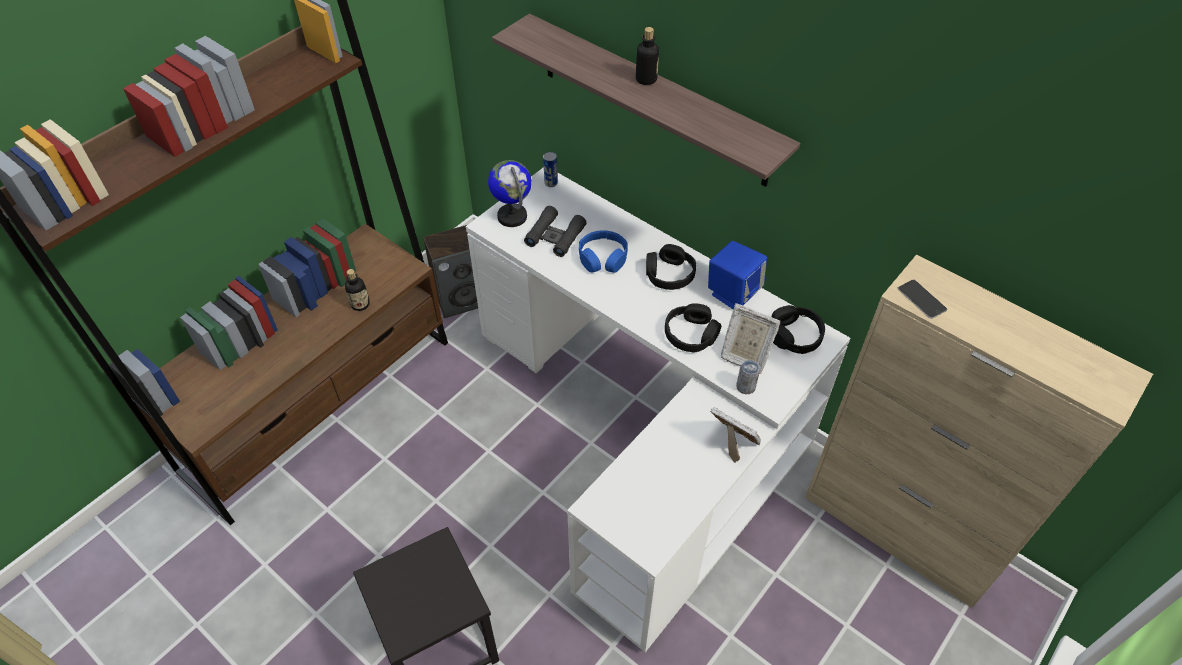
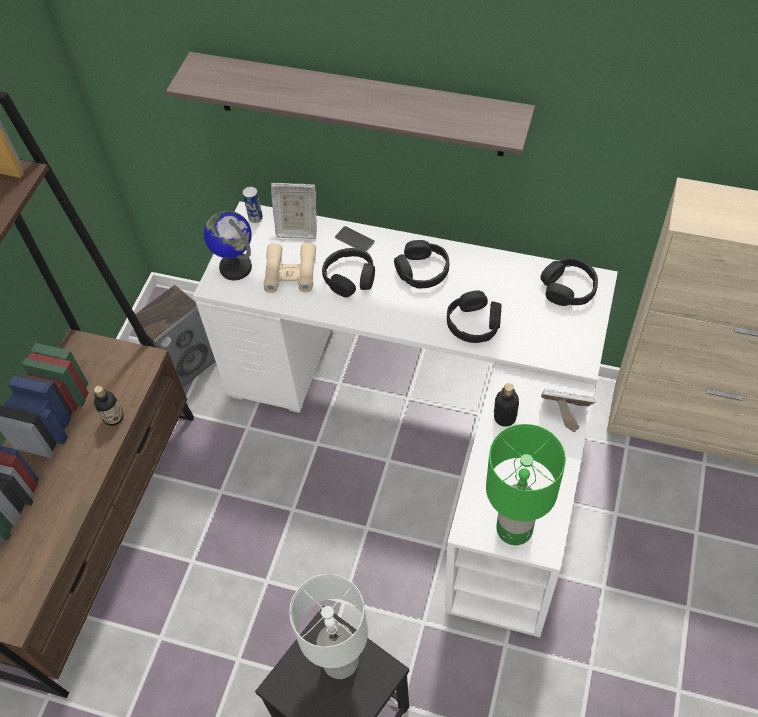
camera: 20 degrees left, 5 degrees up
black binoculars [524,206,587,257] -> beige binoculars [264,243,316,293]
blue headphones [579,230,628,273] -> black headphones [322,248,375,297]
bottle [636,27,659,85] -> bottle moved to [494,383,519,427]
blue speaker [708,241,767,309] -> none
picture frame [721,303,780,374] -> picture frame moved to [271,183,317,239]
can [736,360,760,394] -> none
phone [898,279,948,319] -> phone moved to [335,226,375,252]
none -> white table lamp [289,574,368,679]
none -> green table lamp [486,424,566,545]

